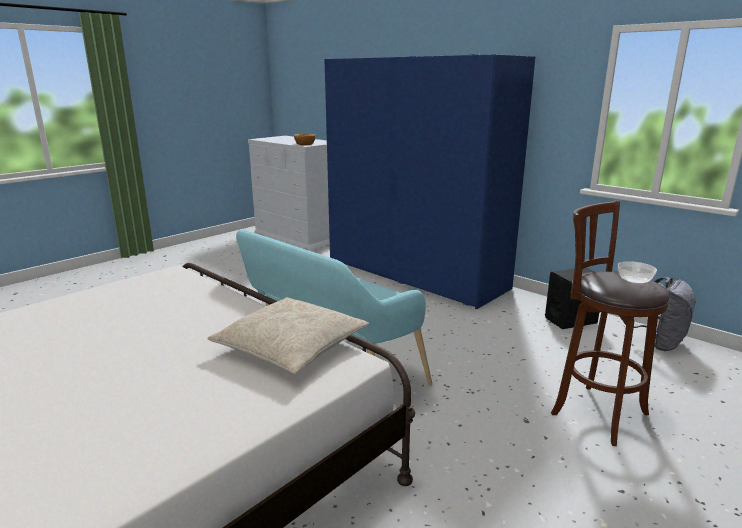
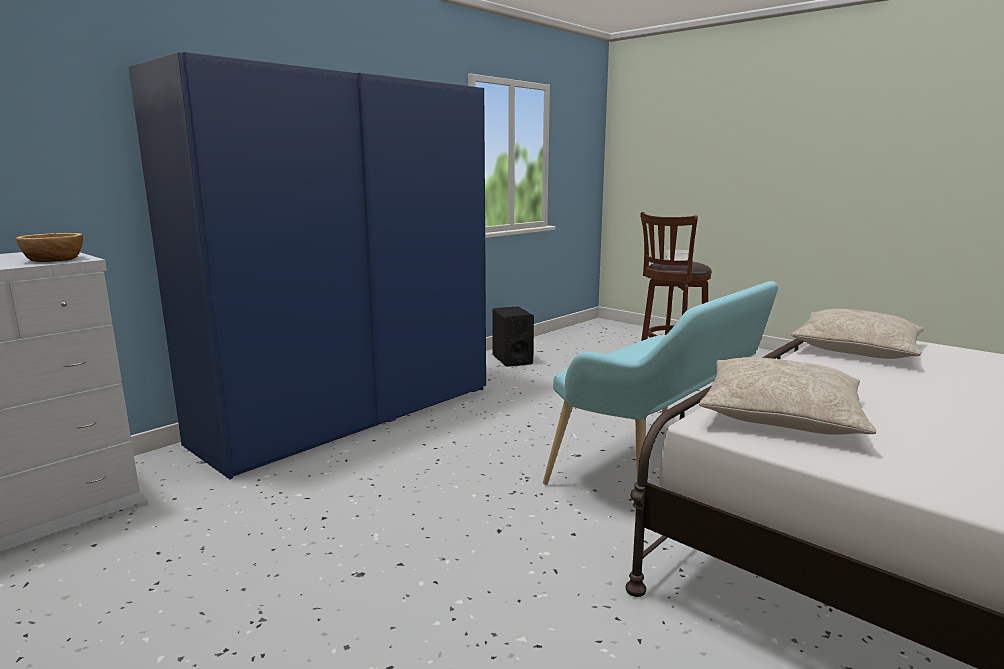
camera: 90 degrees left, 5 degrees down
grey backpack [633,277,696,351] -> none
none -> beige pillow [699,357,876,435]

